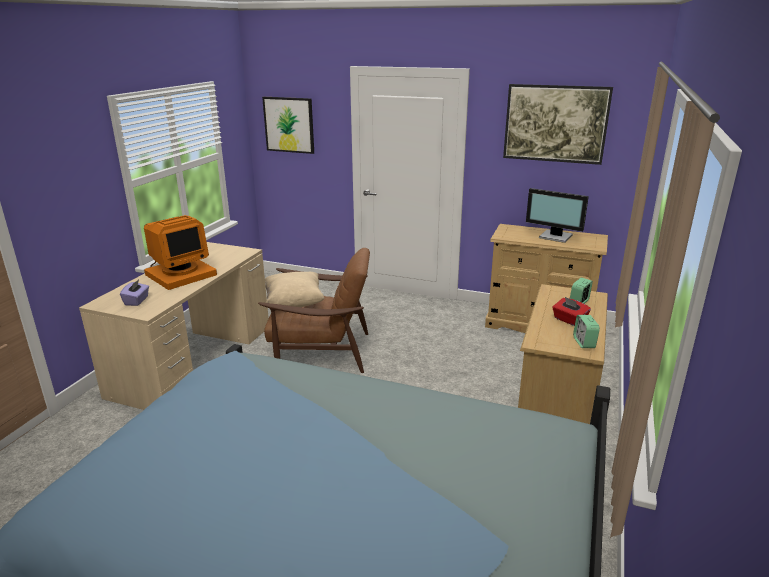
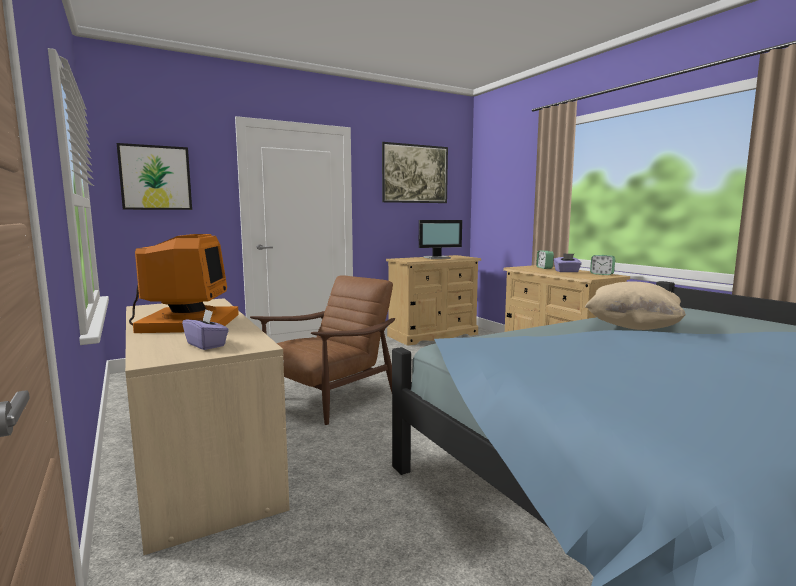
camera: 50 degrees left, 15 degrees down
beige pillow [265,272,324,307] -> beige pillow moved to [585,282,686,330]
red tissue box [552,297,591,326] -> purple tissue box [554,253,582,272]

